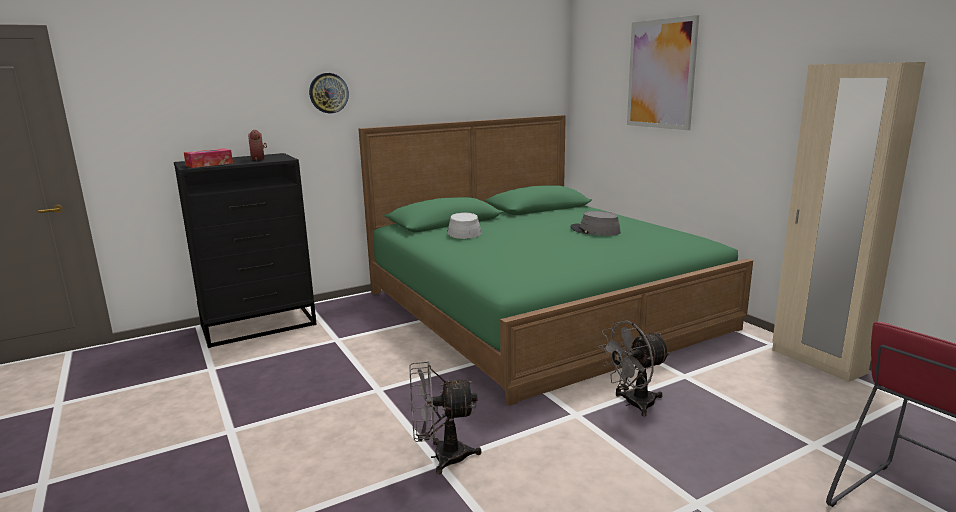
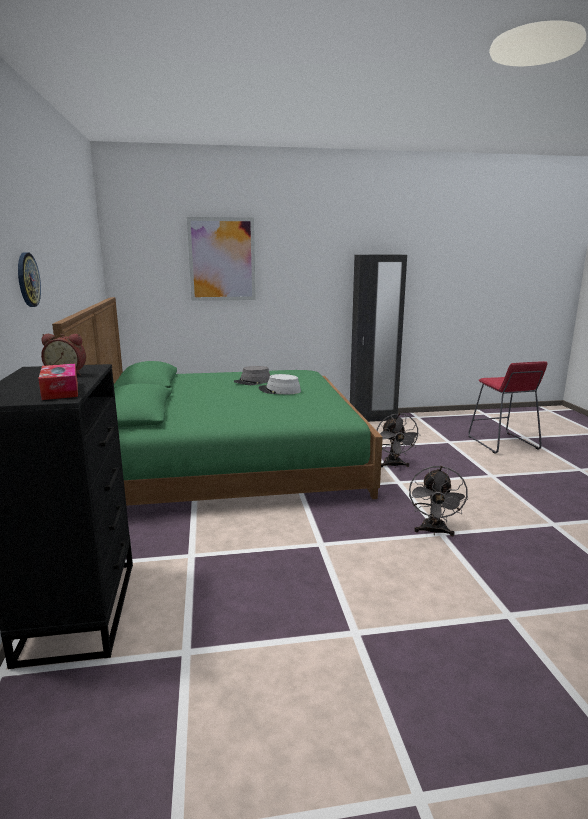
camera: 70 degrees left, 0 degrees up
grey hat [448,213,481,239] -> grey hat moved to [259,374,301,394]
beige wardrobe [772,62,925,382] -> black wardrobe [350,255,407,422]

